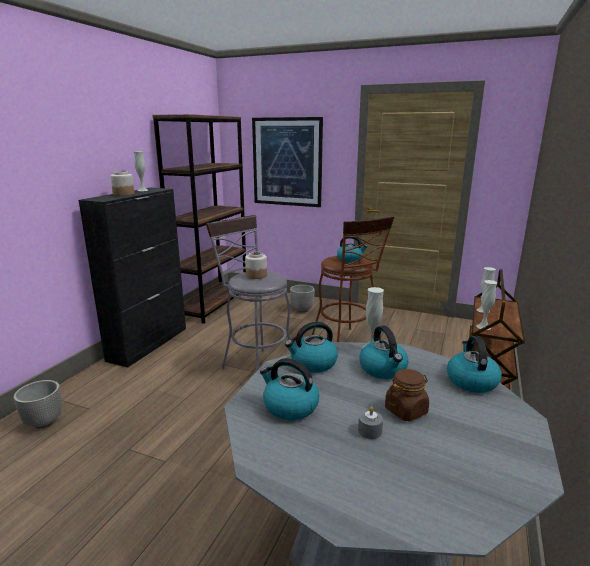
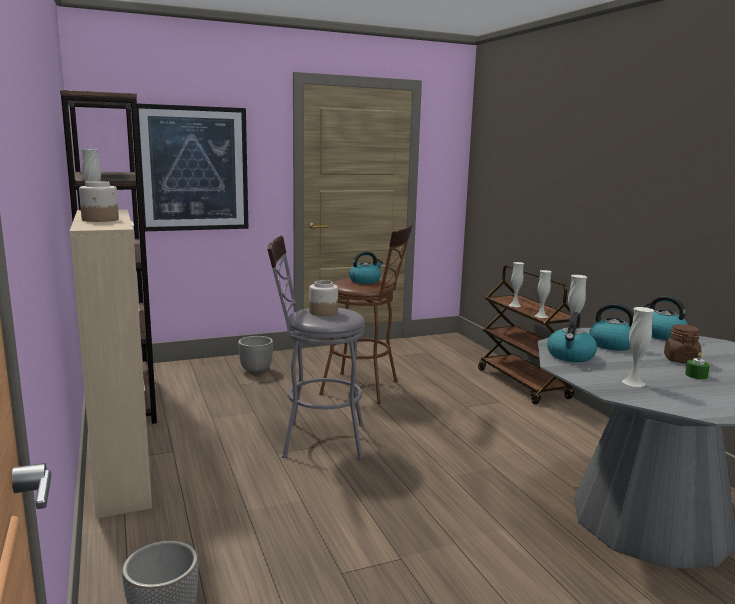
camera: 45 degrees left, 5 degrees down
black cabinet [78,188,186,367] -> beige cabinet [70,210,152,519]
kettle [260,358,319,420] -> white vase [622,307,654,387]
grey candle [358,406,383,439] -> green candle [685,353,710,379]

